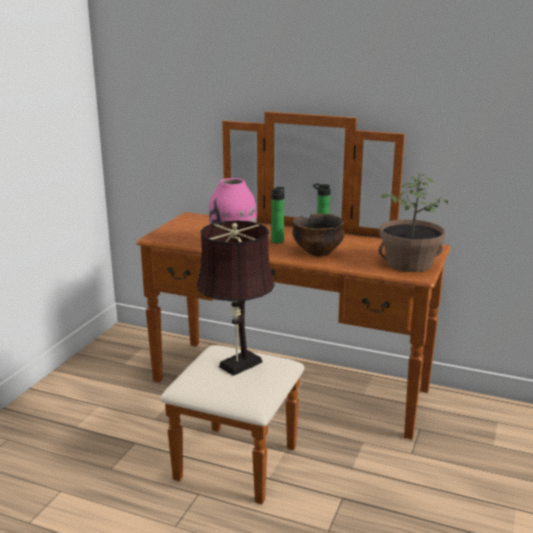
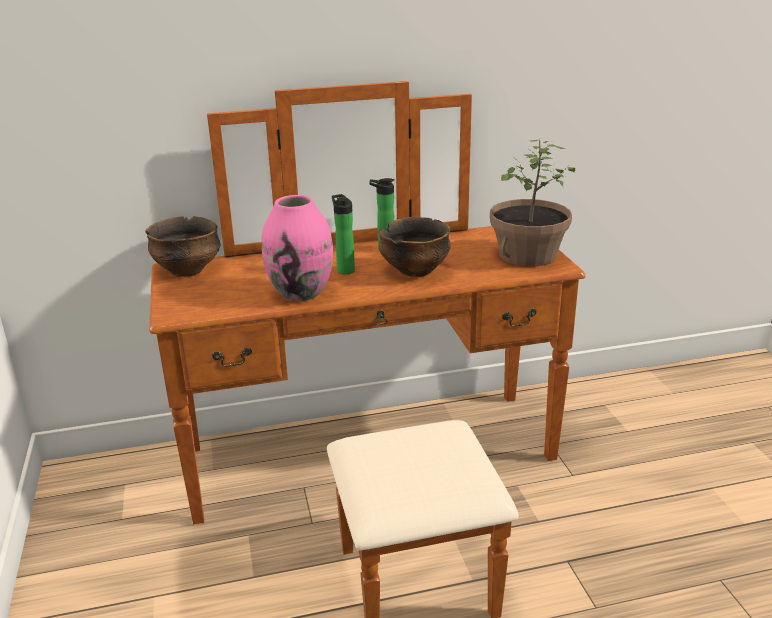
camera: 35 degrees left, 5 degrees up
brown table lamp [197,220,275,376] -> none
none -> bowl [145,216,221,277]

